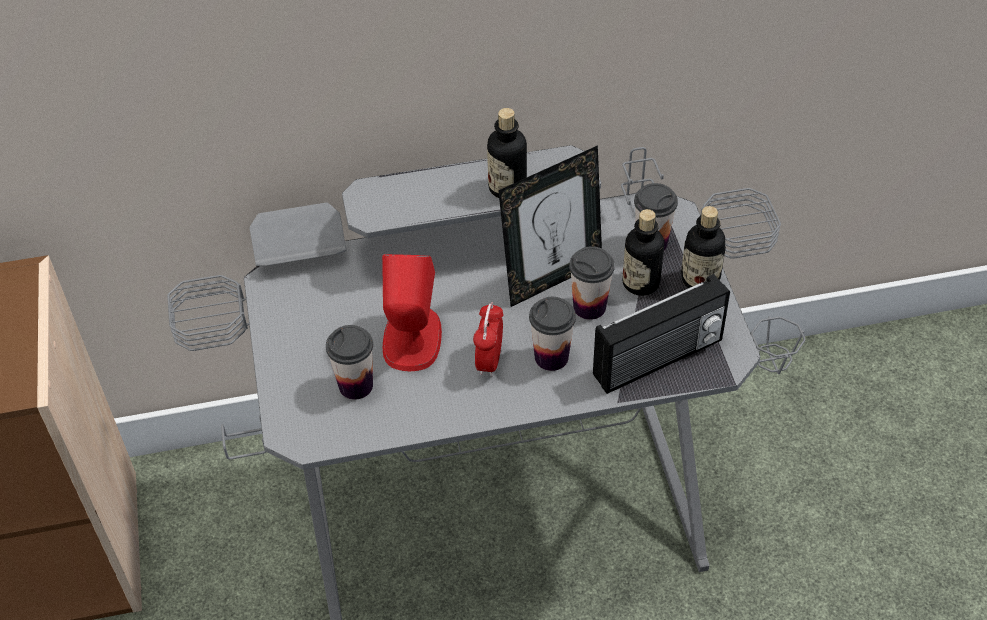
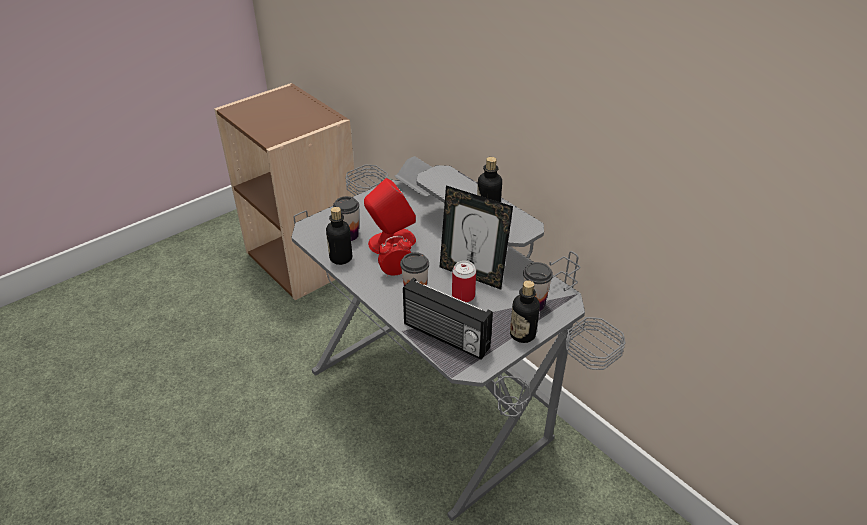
camera: 60 degrees right, 10 degrees down
cup [569,246,615,320] -> can [452,261,476,303]
bottle [622,209,664,296] -> bottle moved to [326,207,352,265]

